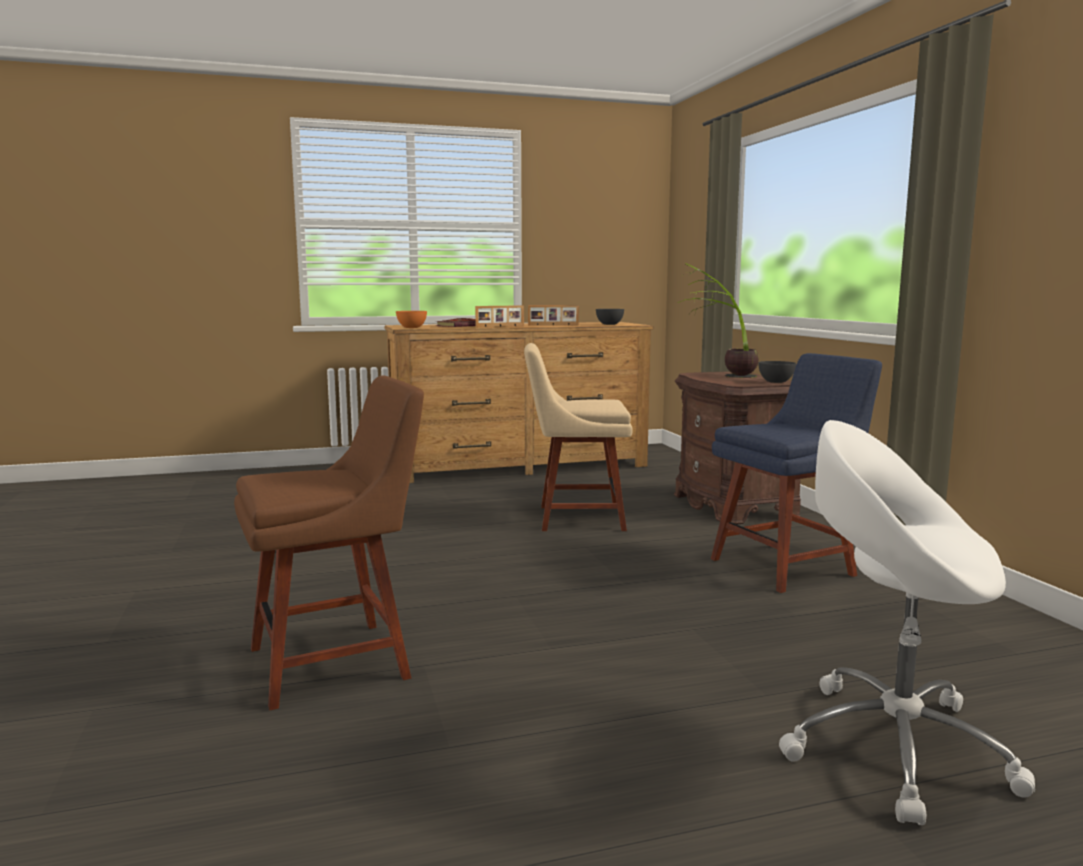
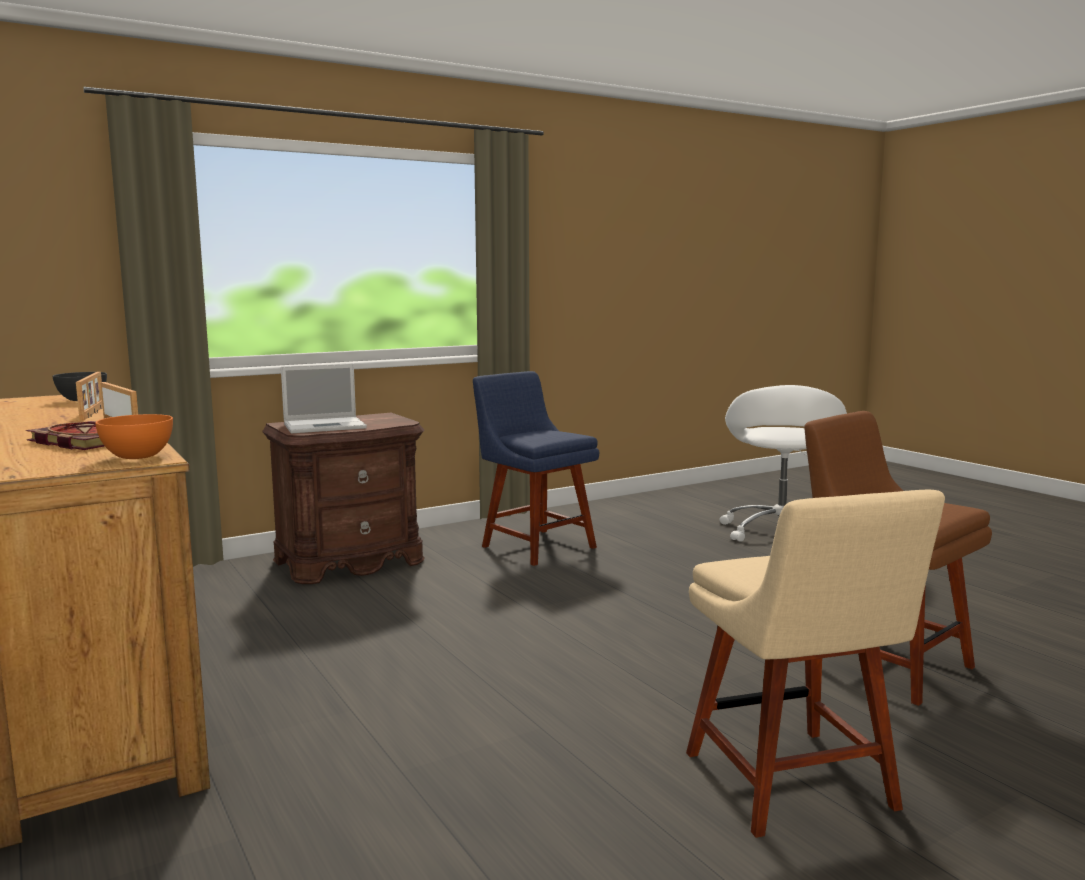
camera: 105 degrees left, 0 degrees up
beige chair [524,343,633,531] -> beige chair moved to [686,490,945,838]
potted plant [677,263,759,378] -> laptop [281,364,367,433]
grey bowl [758,361,796,383] -> none

